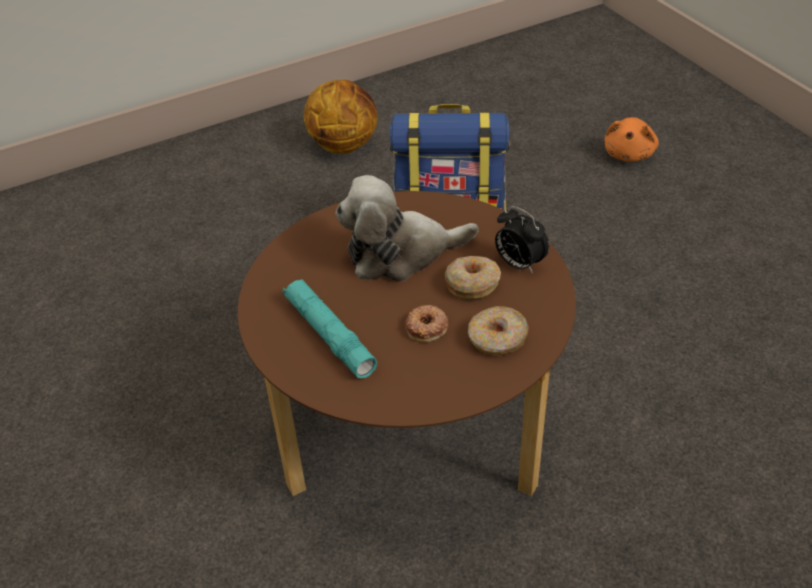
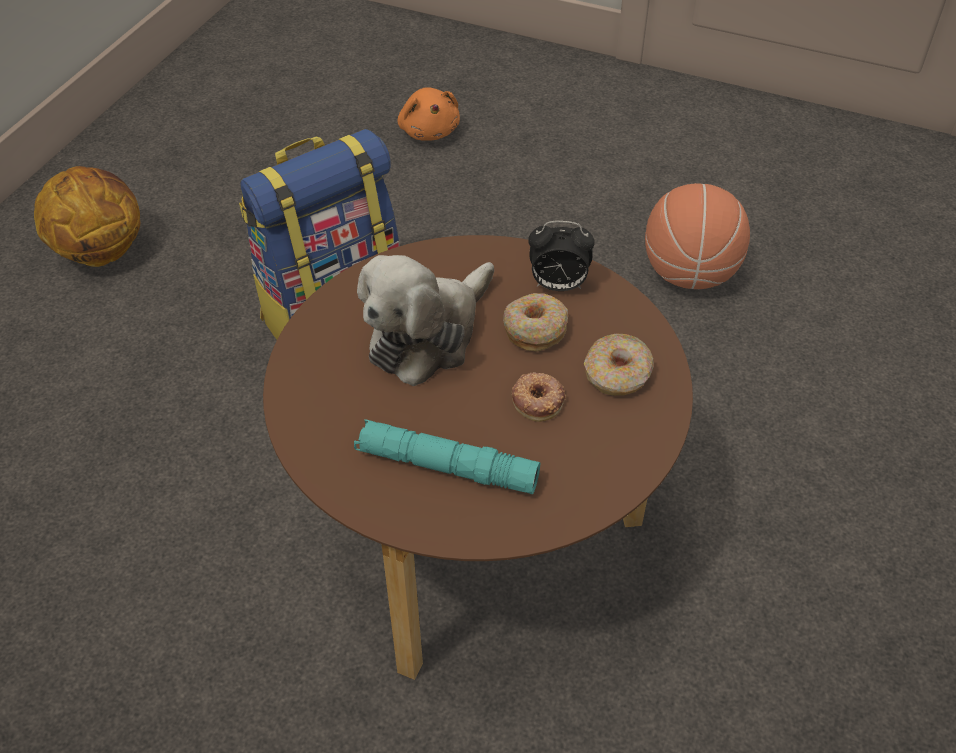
camera: 40 degrees left, 5 degrees up
none -> basketball [645,183,750,289]

